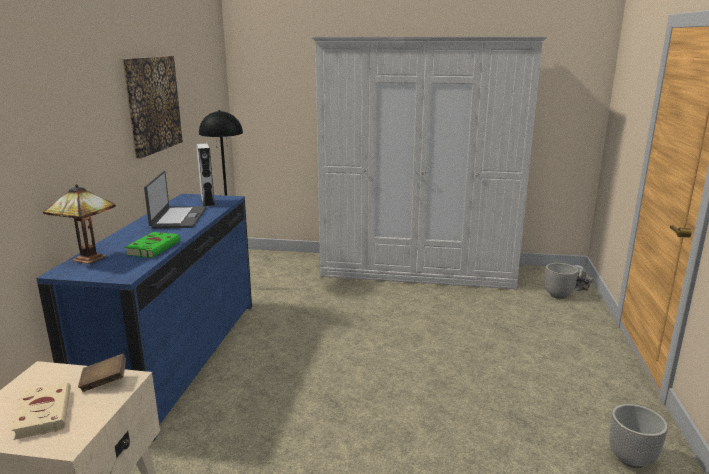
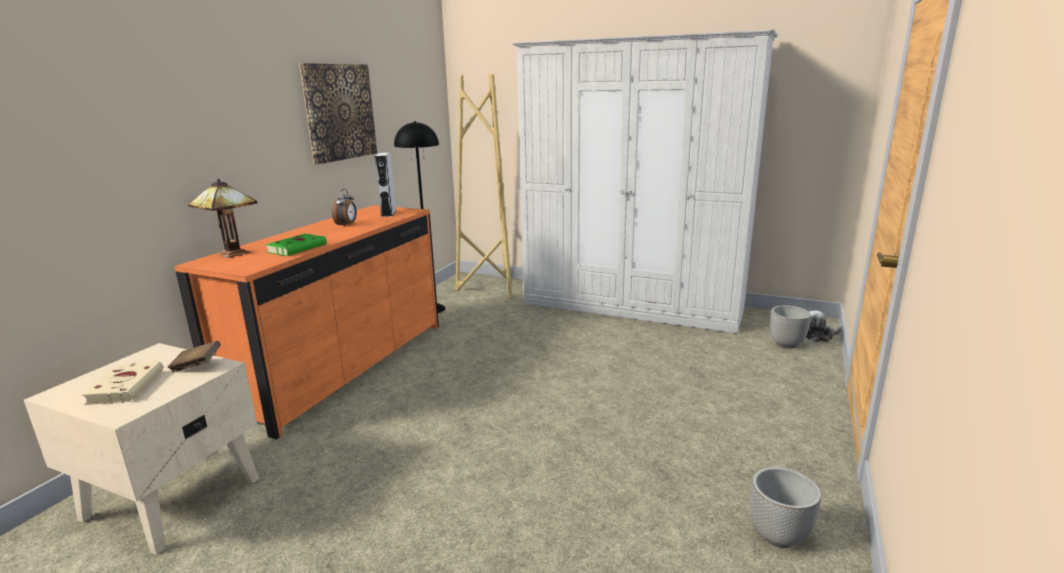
camera: 15 degrees right, 0 degrees up
blue dresser [36,194,252,442] -> orange dresser [174,205,439,440]
laptop [144,171,206,229] -> alarm clock [332,189,357,227]
none -> yellow clothes rack [456,73,512,298]

